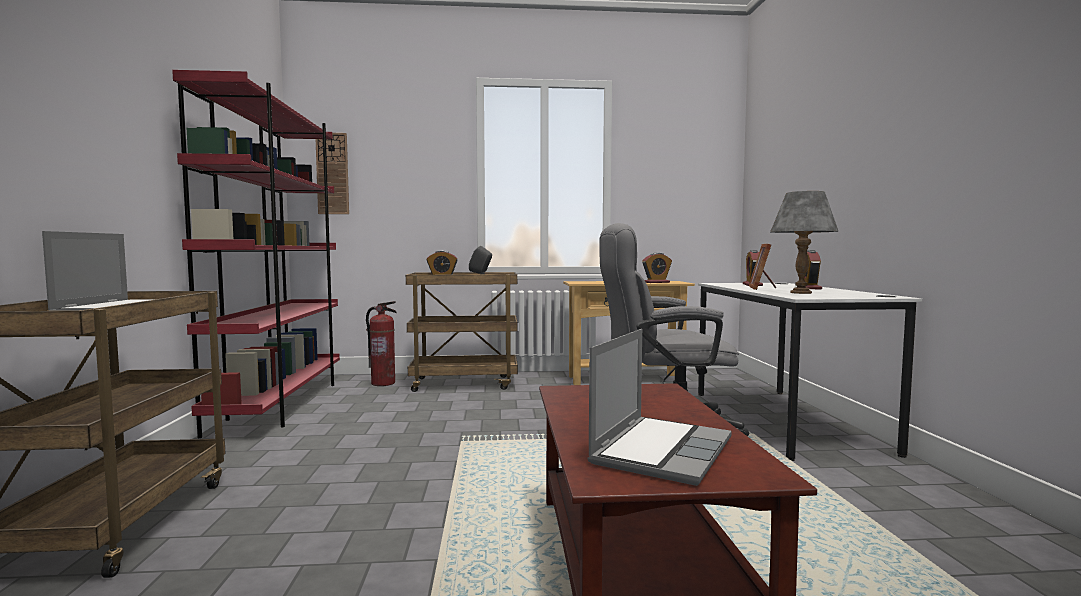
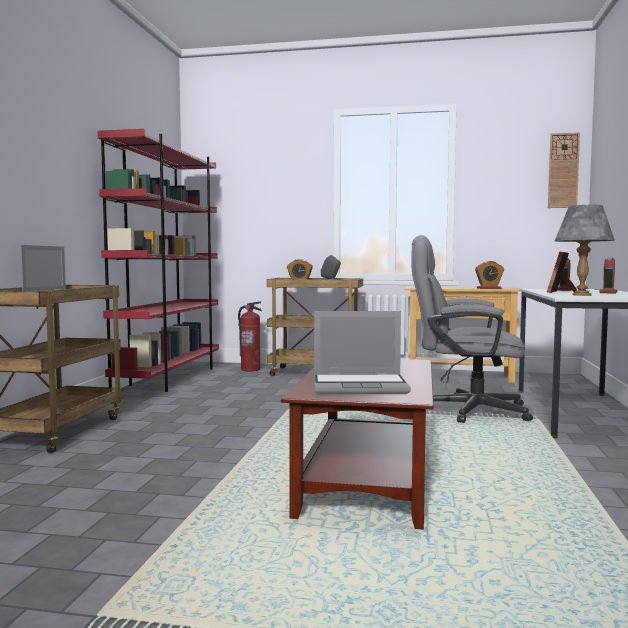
camera: 15 degrees right, 0 degrees up
wall clock [316,133,349,214] -> wall clock moved to [548,132,580,208]
laptop [588,329,732,486] -> laptop turned 45 degrees clockwise [314,311,411,394]

